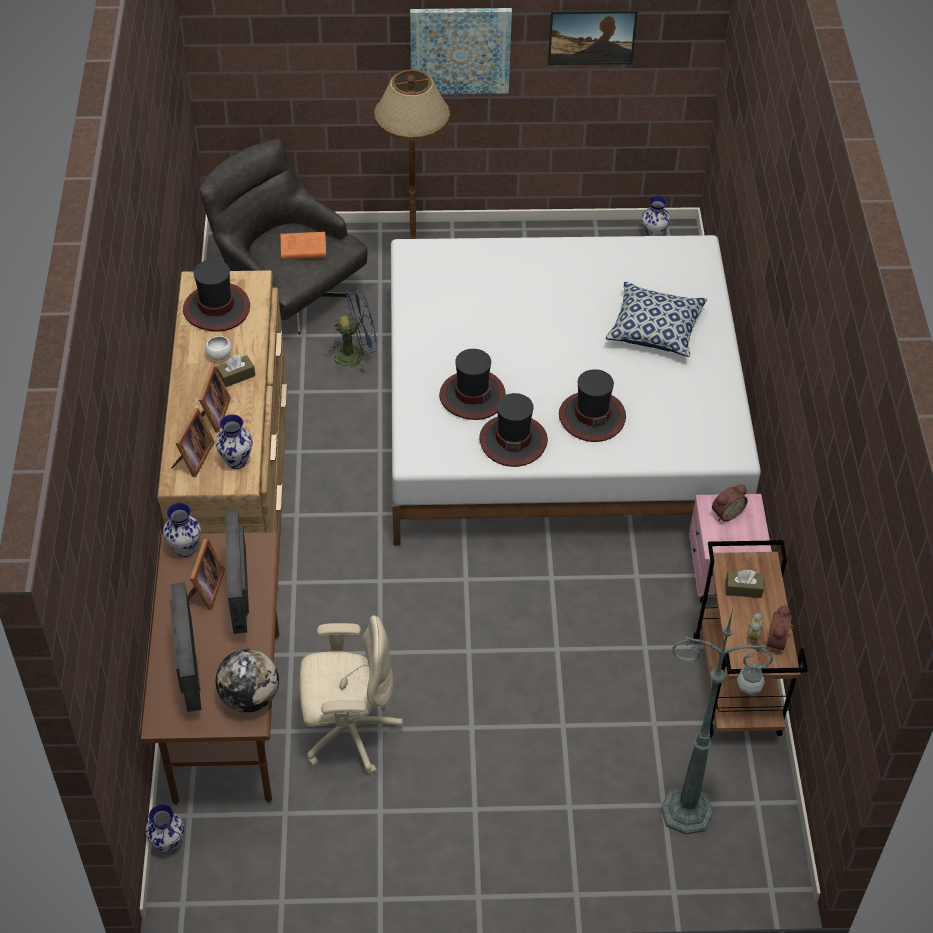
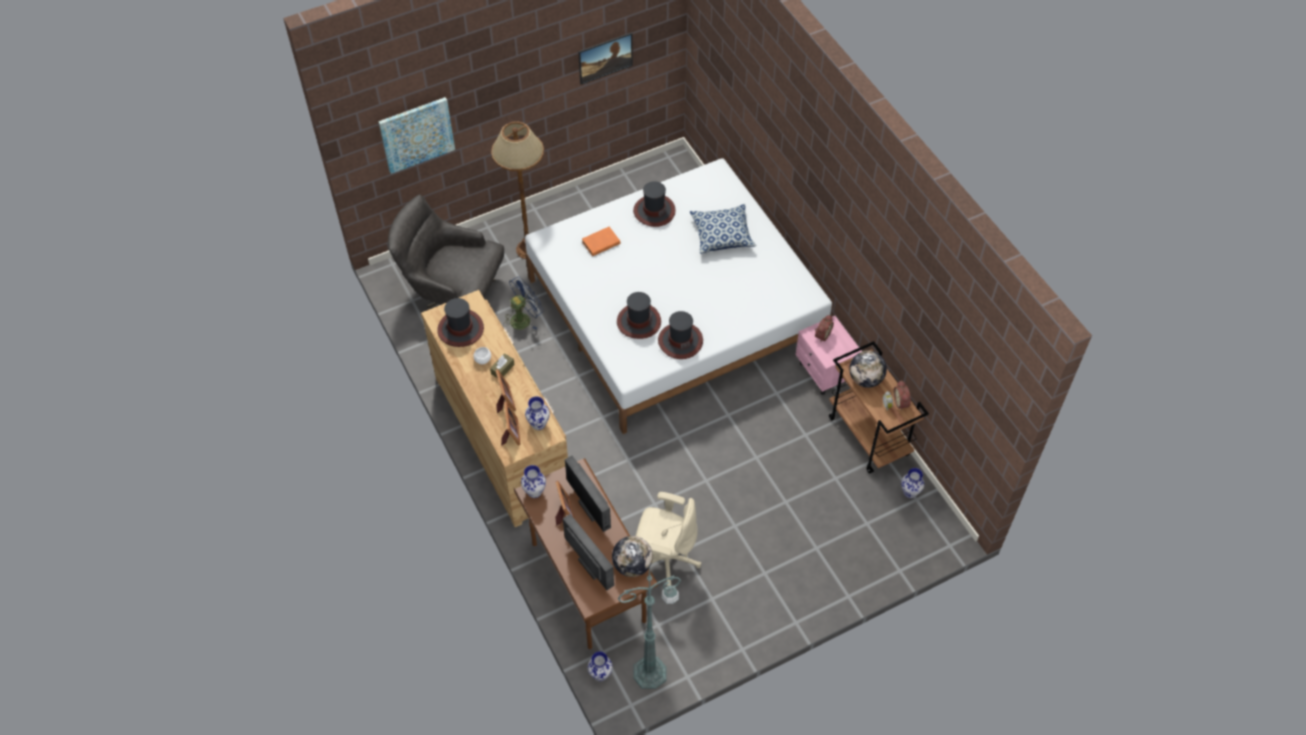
camera: 25 degrees left, 5 degrees up
orange book [281,232,327,260] -> orange book moved to [582,227,620,256]
beige office chair [300,616,403,775] -> beige office chair turned 45 degrees clockwise [636,492,701,586]
picture [410,8,512,94] -> picture moved to [378,97,455,174]
hat [559,369,626,442] -> hat moved to [633,181,676,227]
vase [642,195,670,236] -> vase moved to [901,468,924,498]
green floor lamp [661,609,774,835] -> green floor lamp moved to [618,566,681,689]
brown tissue box [726,570,764,598] -> globe [849,351,887,388]

